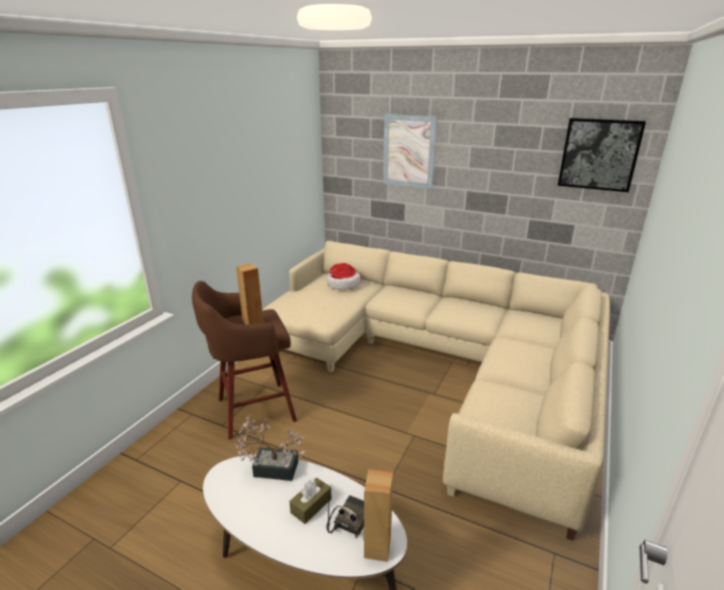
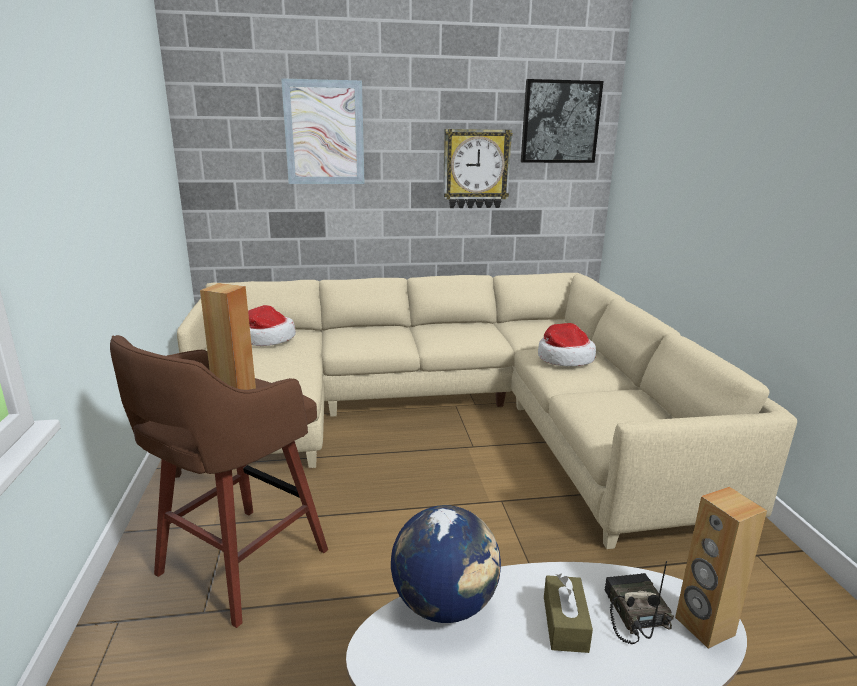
camera: 35 degrees left, 5 degrees down
potted plant [234,414,305,481] -> globe [391,505,501,623]
none -> wall clock [443,129,513,208]
none -> hat [538,323,596,367]

